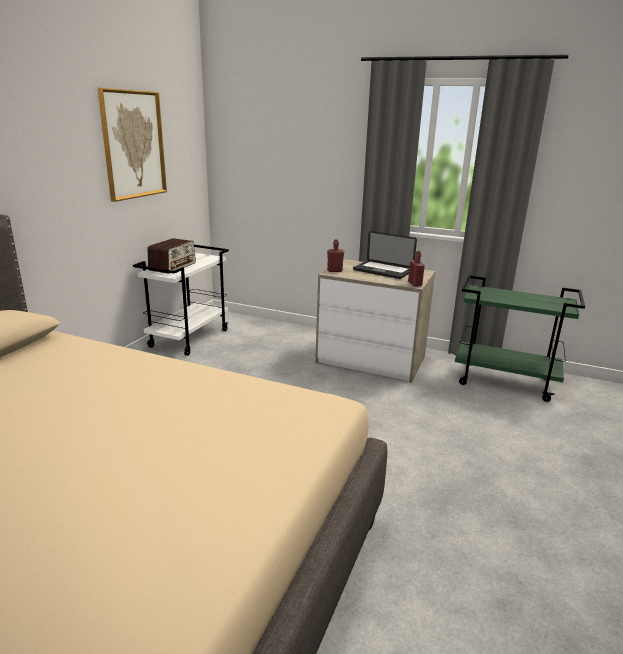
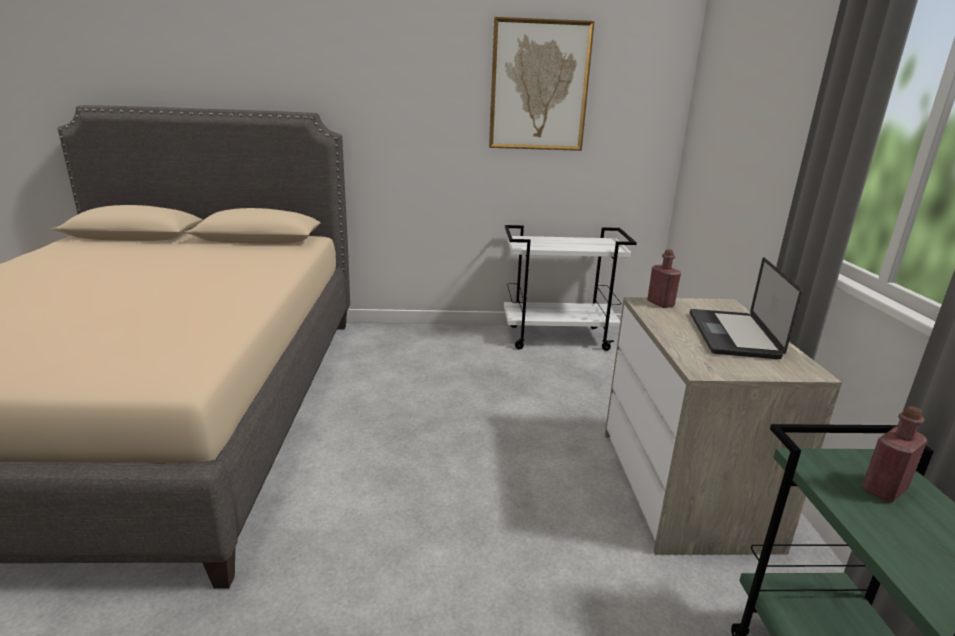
camera: 65 degrees right, 0 degrees up
radio [148,238,196,274] -> none
red bottle [408,251,425,287] -> red bottle moved to [862,406,928,502]

